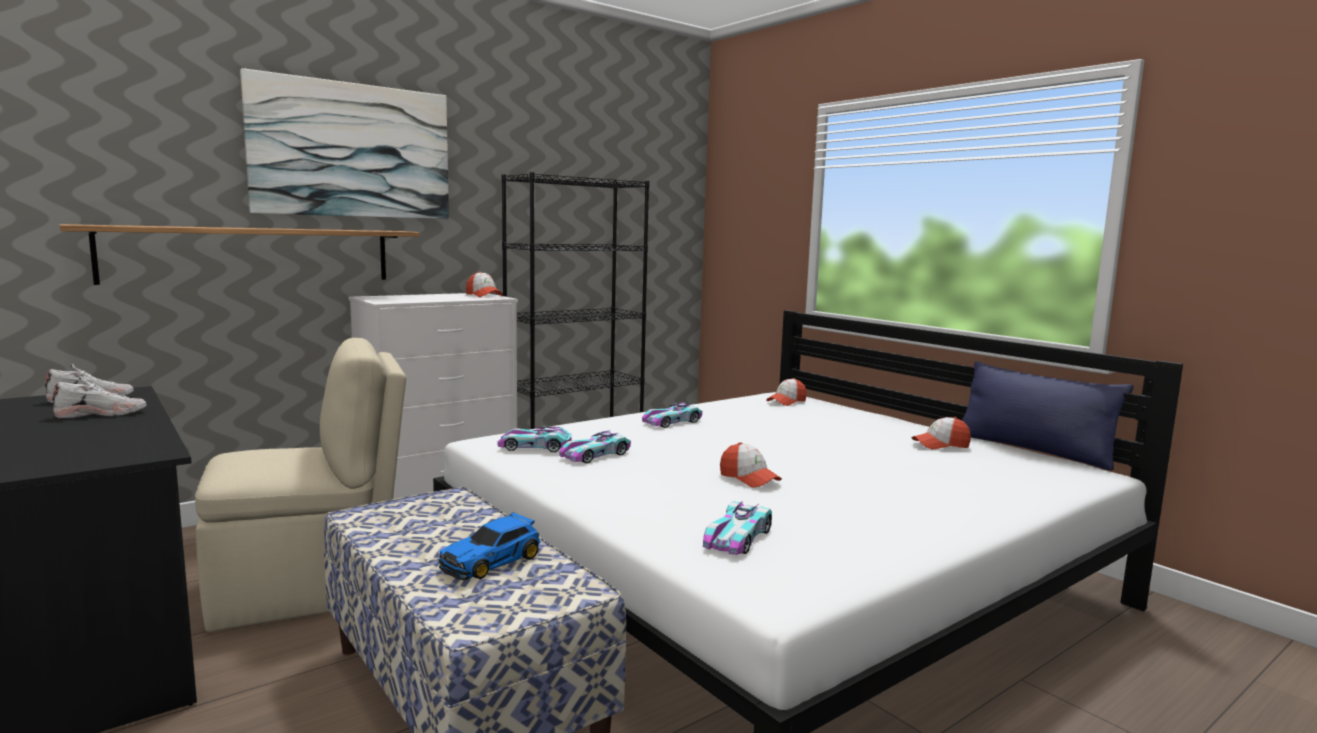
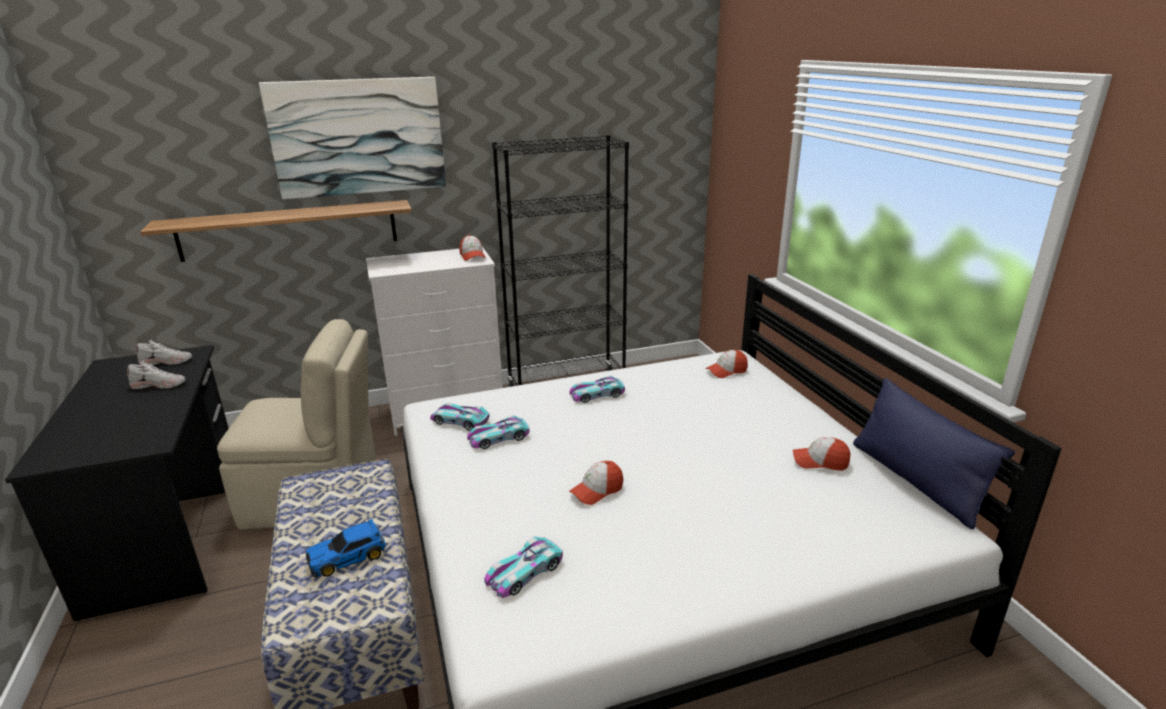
camera: 20 degrees right, 15 degrees up
cap [720,442,782,488] -> cap turned 75 degrees clockwise [569,461,623,505]

